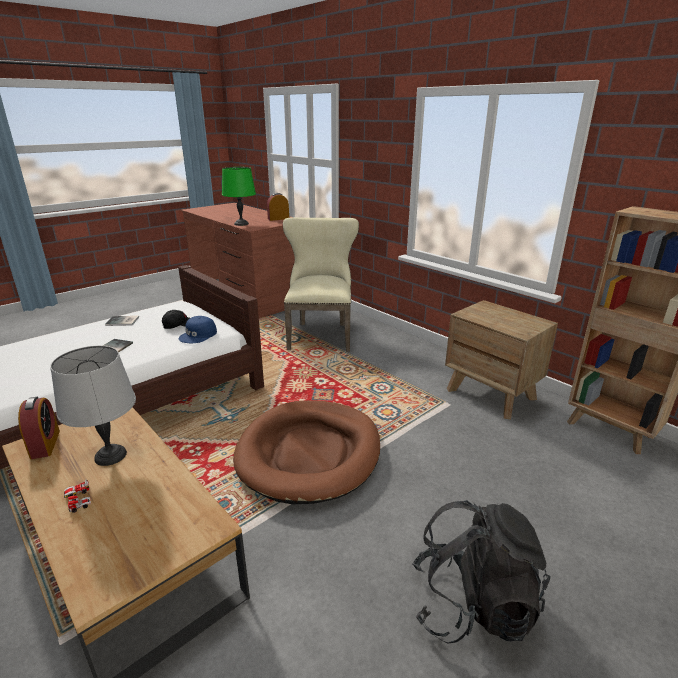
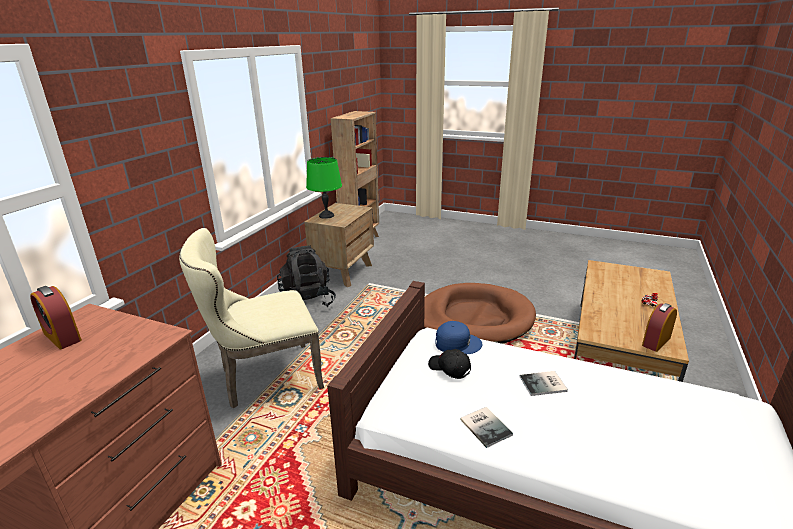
camera: 115 degrees left, 0 degrees up
grey table lamp [50,346,136,466] -> none
green table lamp [222,167,256,226] -> green table lamp moved to [306,157,342,219]
black backpack [412,500,551,644] -> black backpack moved to [277,245,336,307]

